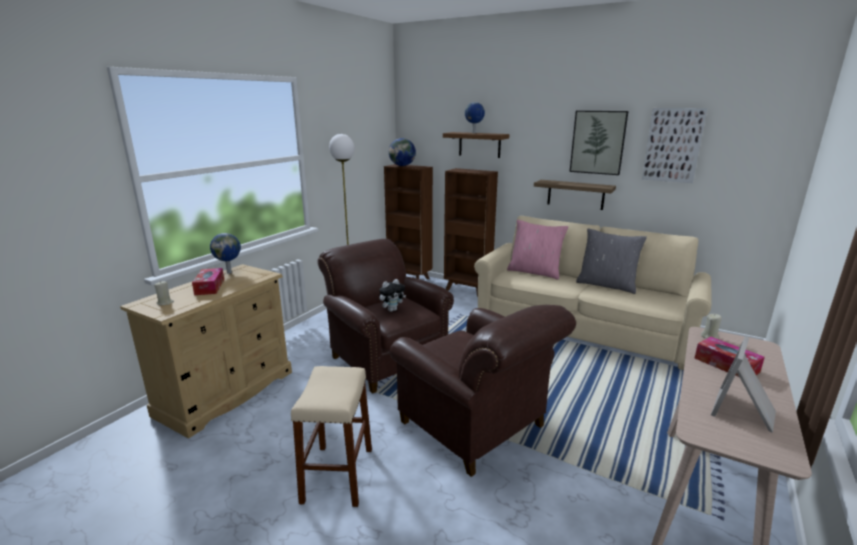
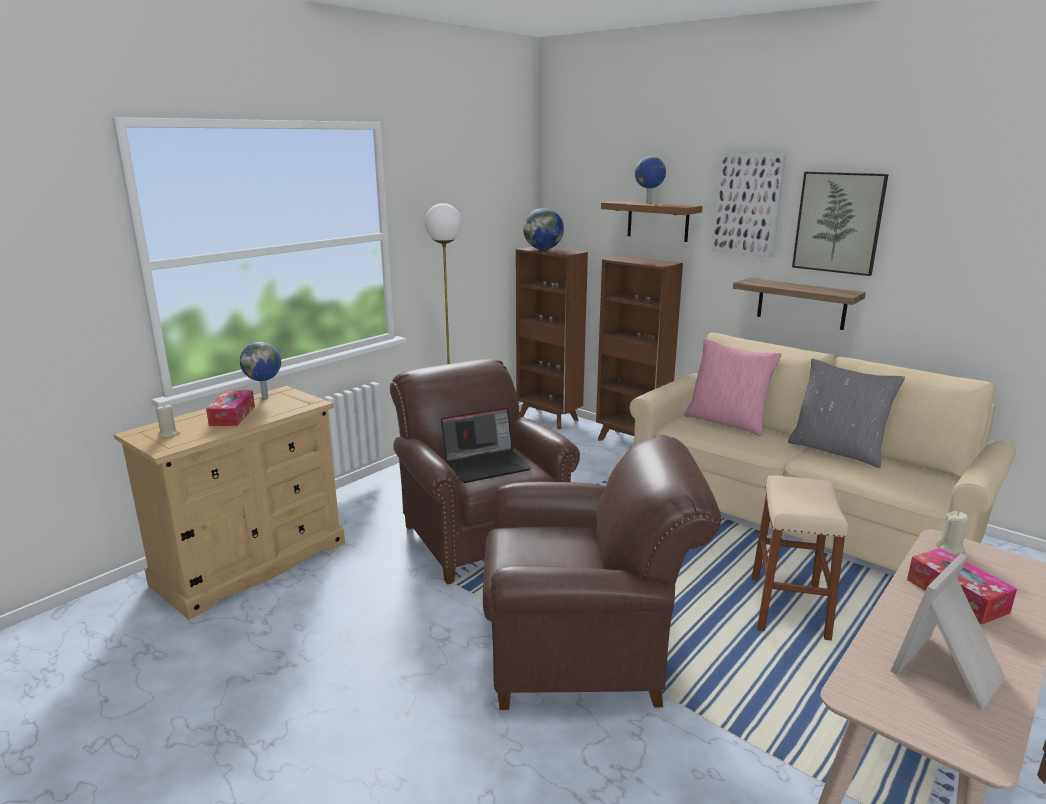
camera: 10 degrees right, 0 degrees up
beige stool [291,366,372,507] -> beige stool moved to [752,476,848,641]
plush toy [379,279,406,312] -> laptop [441,407,531,483]
brown armchair [390,305,576,477] -> brown armchair turned 60 degrees counterclockwise [483,435,721,710]
picture [642,108,707,183] -> picture moved to [712,153,786,258]

